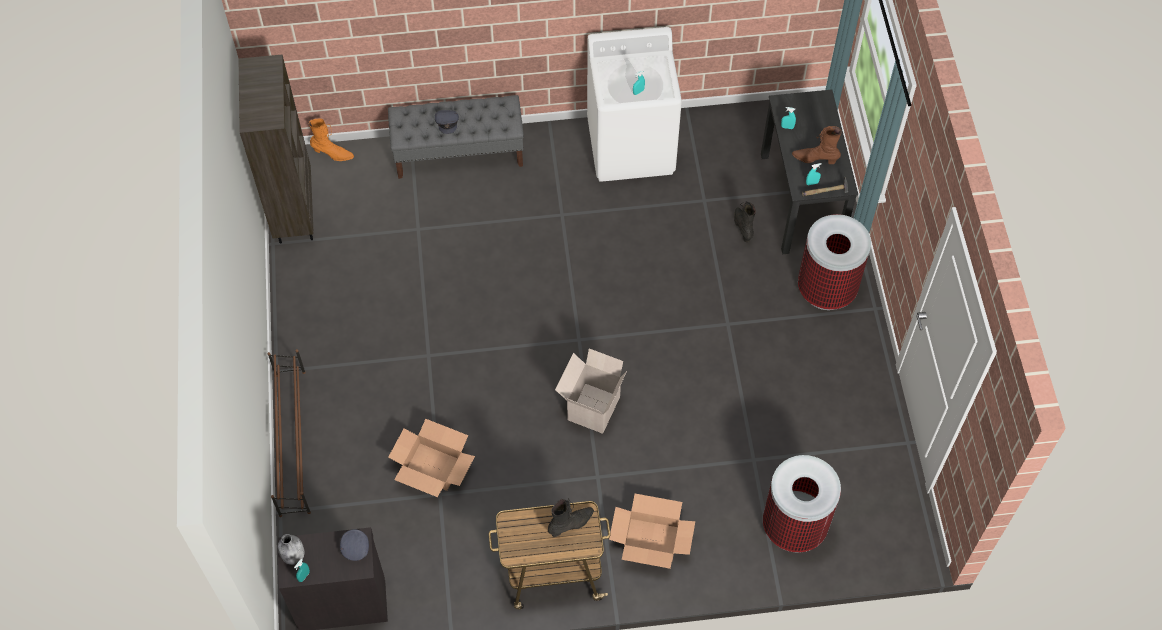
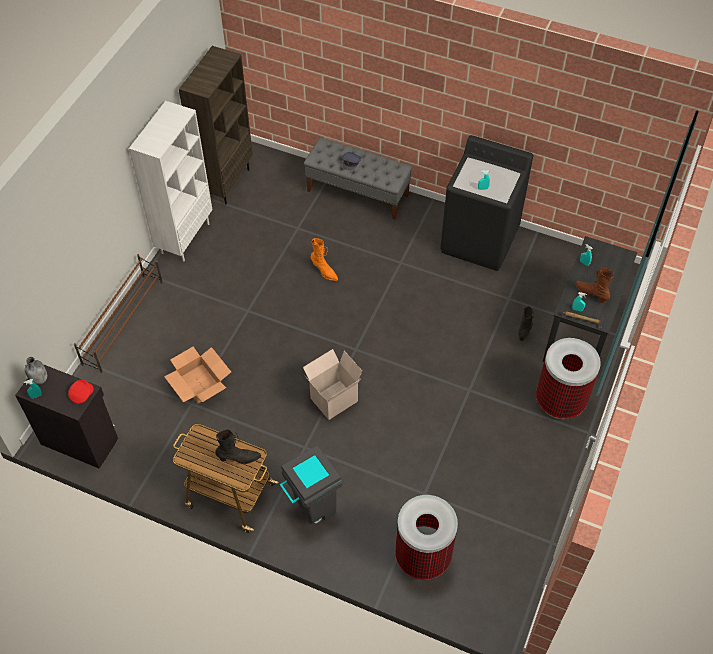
camera: 30 degrees right, 5 degrees down
orange boot [309,118,354,161] -> orange boot moved to [311,238,338,281]
grey cap [340,529,369,561] -> red cap [68,380,94,404]
white washing machine [587,27,682,182] -> black washing machine [440,135,533,271]
cardboard box [609,494,695,569] -> grey trash can [279,445,343,524]
none -> white bookcase [129,101,213,262]

